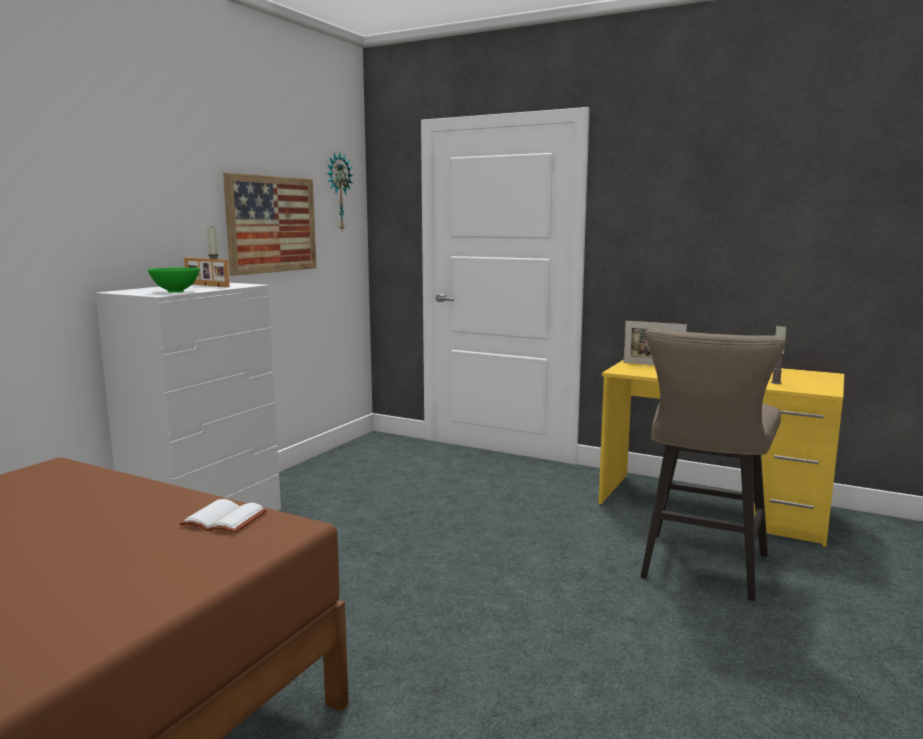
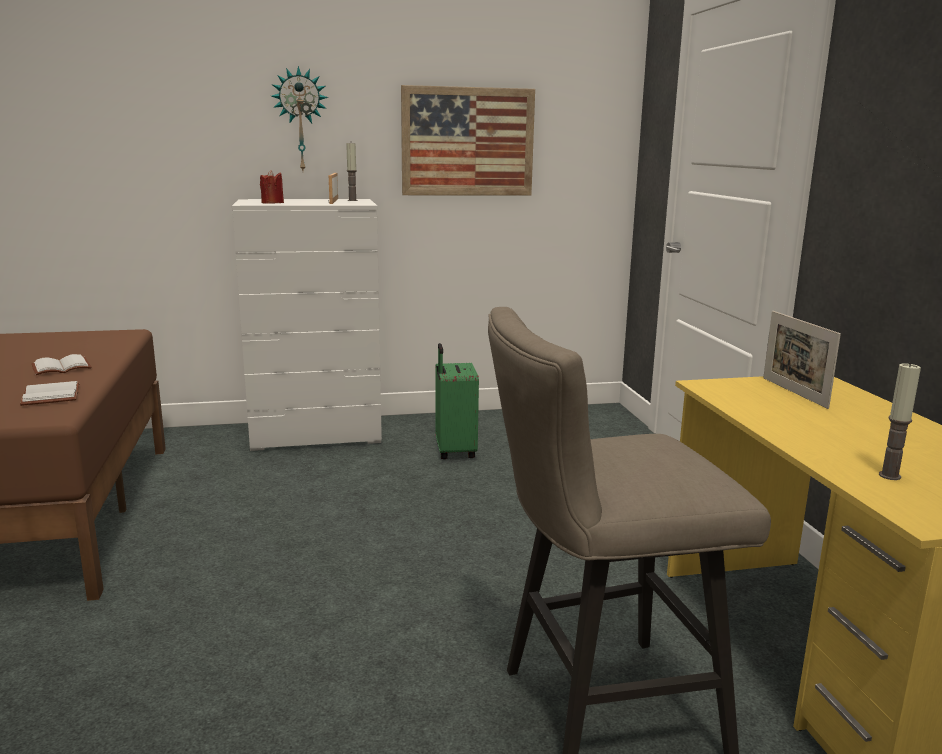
camera: 50 degrees right, 5 degrees up
green bowl [148,267,200,293] -> red candle [260,170,284,204]
wall clock [327,152,353,230] -> wall clock moved to [271,66,328,171]
none -> white book [32,354,91,375]
none -> green suitcase [436,343,479,459]

